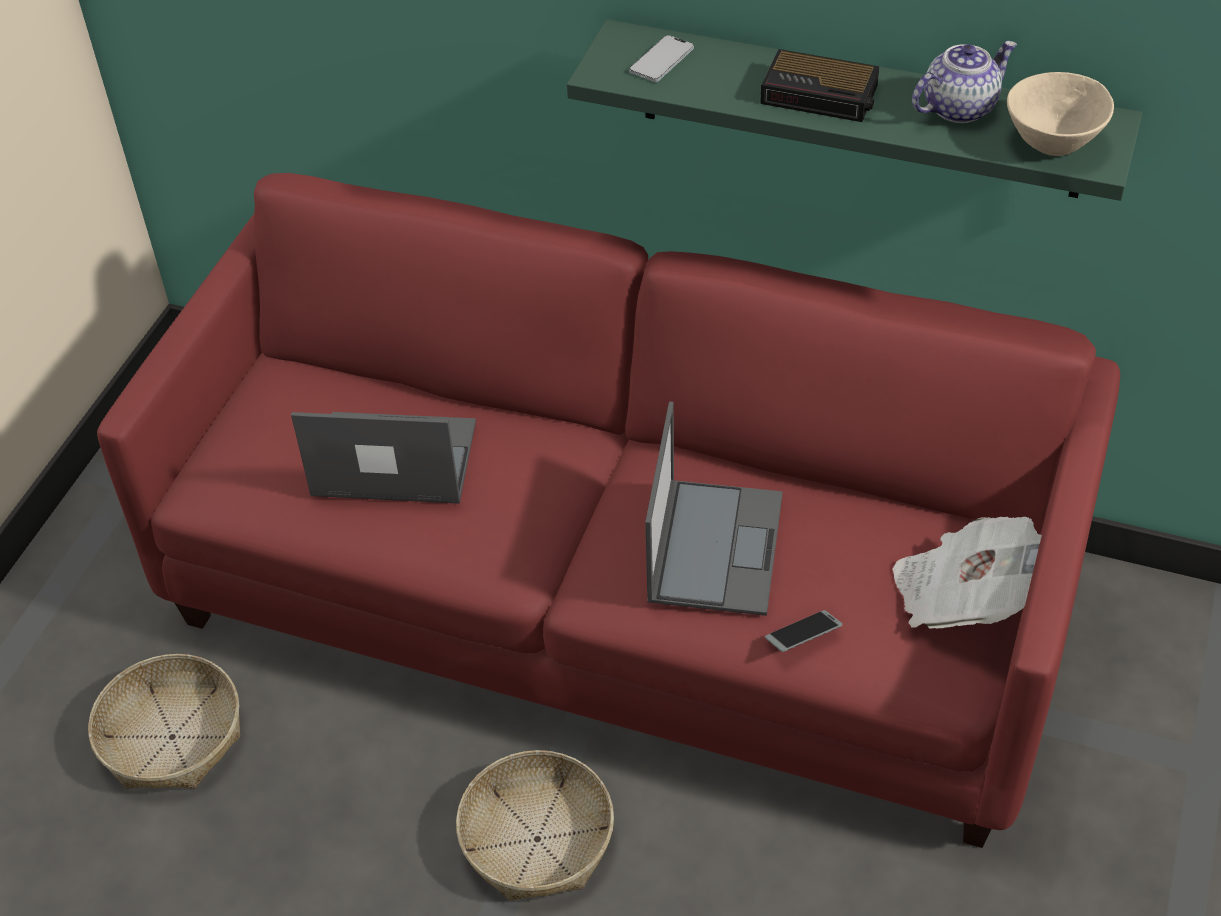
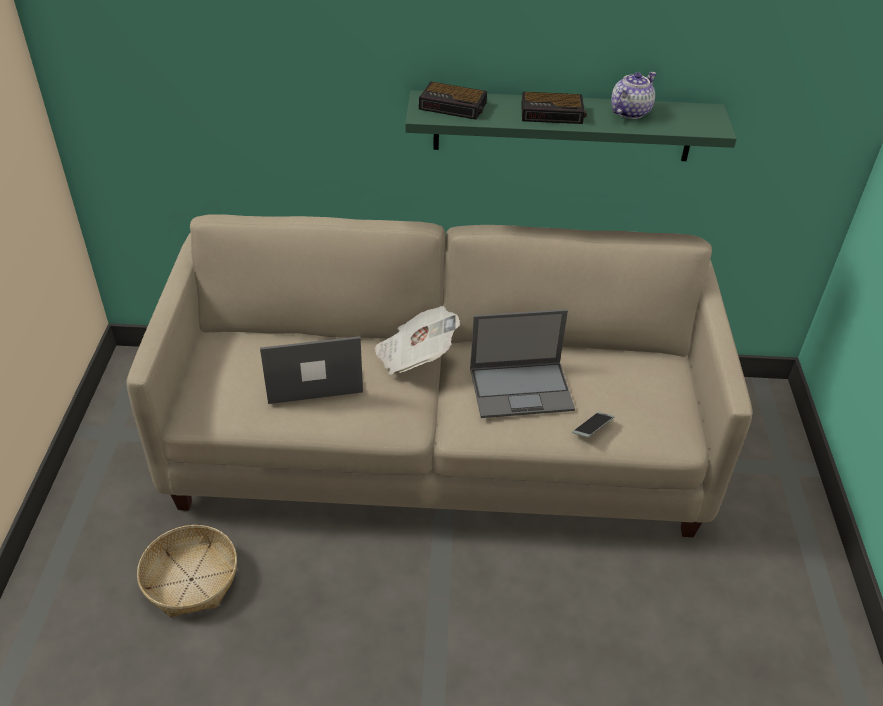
camera: 20 degrees left, 5 degrees down
red sofa [97,173,1120,848] -> beige sofa [126,214,752,537]
basket [456,750,614,901] -> none
phone [629,35,694,82] -> alarm clock [419,82,487,120]
laptop [645,402,783,616] -> laptop turned 90 degrees clockwise [470,309,575,418]
newspaper [892,517,1042,629] -> newspaper moved to [374,306,460,375]
beige bowl [1007,72,1114,156] -> none

